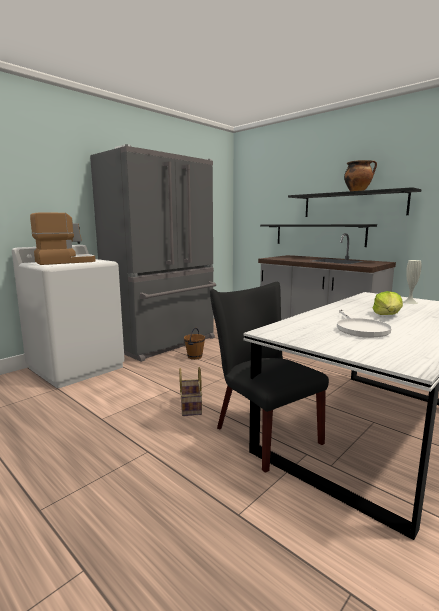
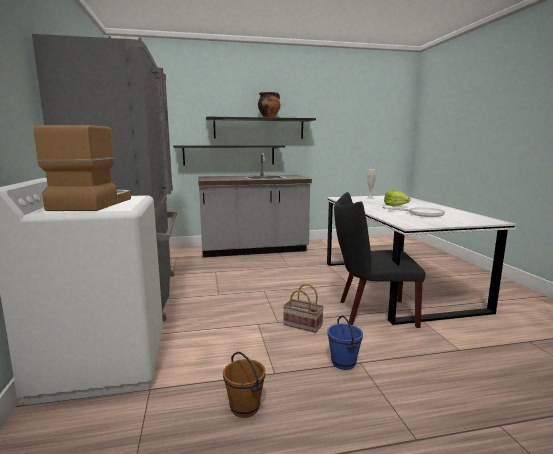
camera: 55 degrees left, 0 degrees up
brown bucket [184,327,205,360] -> brown bucket moved to [223,352,265,418]
none -> blue bucket [327,315,363,370]

